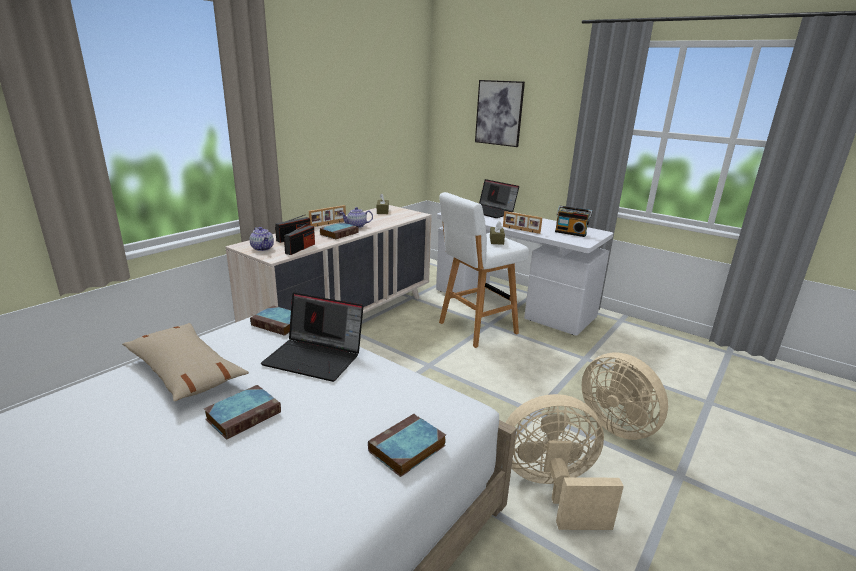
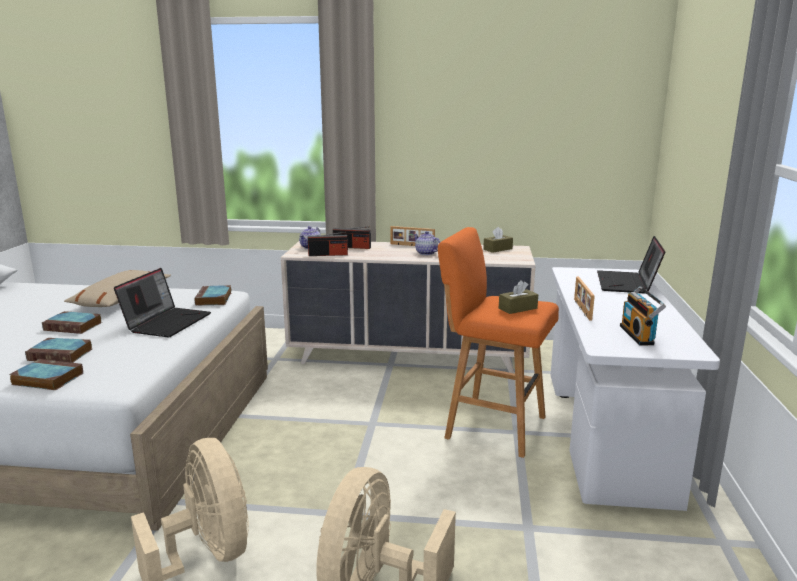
camera: 60 degrees right, 5 degrees down
laptop [261,293,363,382] -> laptop turned 150 degrees counterclockwise [114,268,211,337]
book [320,222,359,240] -> book moved to [25,338,92,363]
white stool [439,192,529,348] -> orange stool [438,227,559,458]
picture [475,80,525,147] -> none

